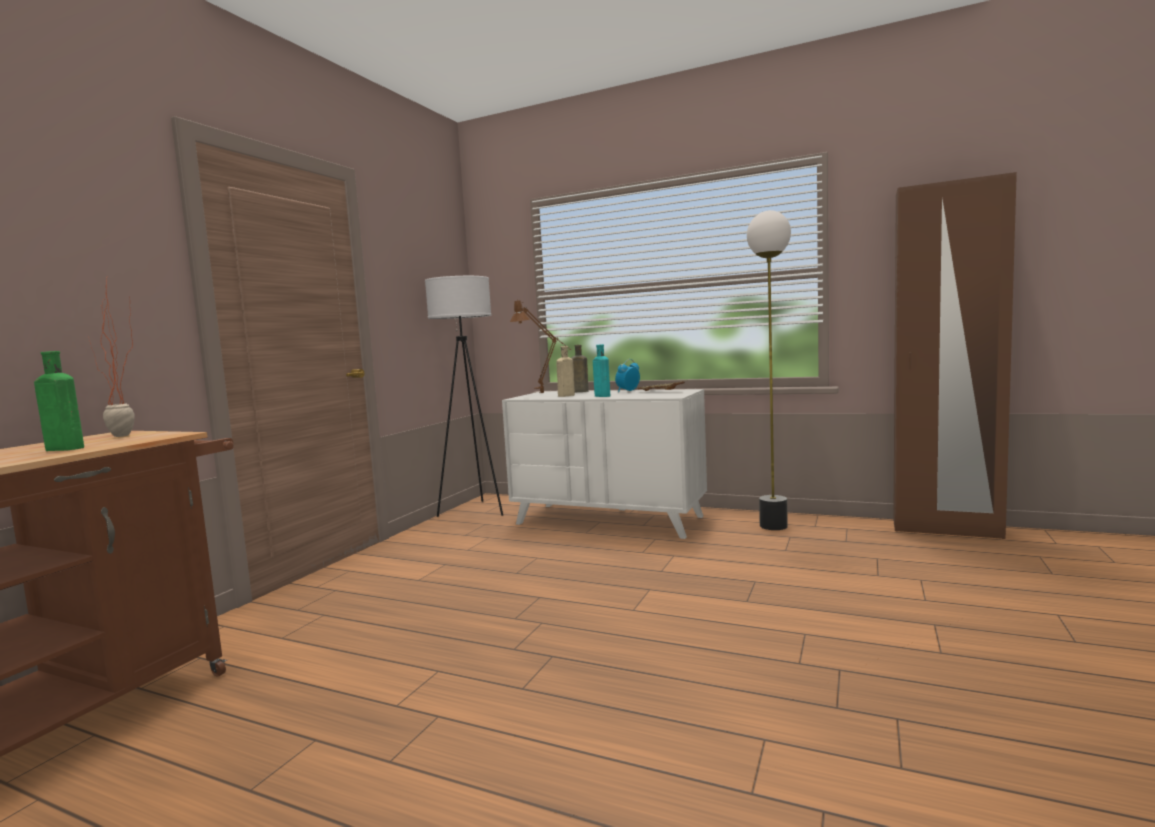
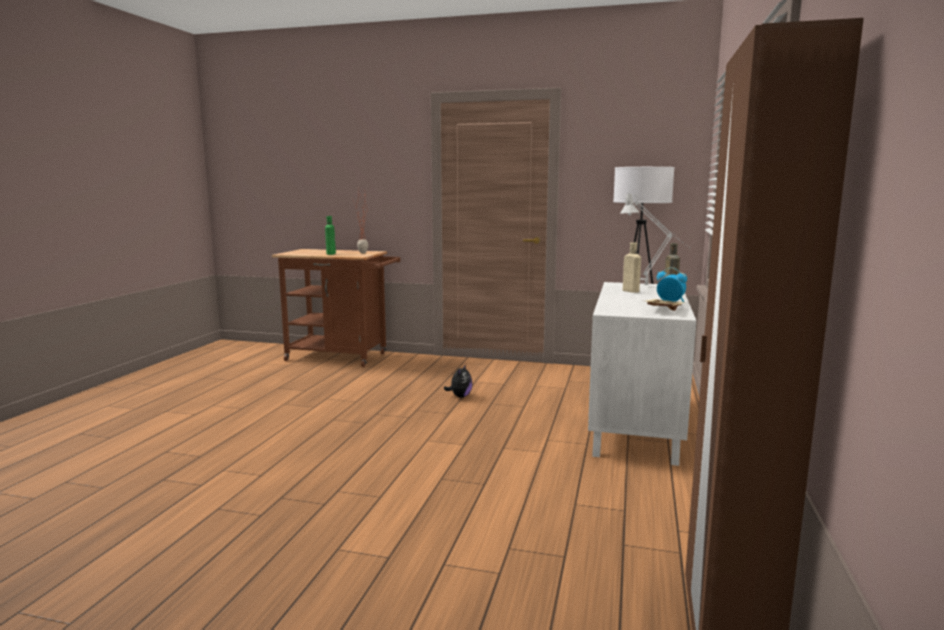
camera: 80 degrees right, 5 degrees up
brown table lamp [510,300,571,393] -> grey table lamp [620,194,691,285]
turquoise bottle [593,344,610,397] -> none
floor lamp [747,210,791,530] -> none
none -> plush toy [444,364,473,398]

